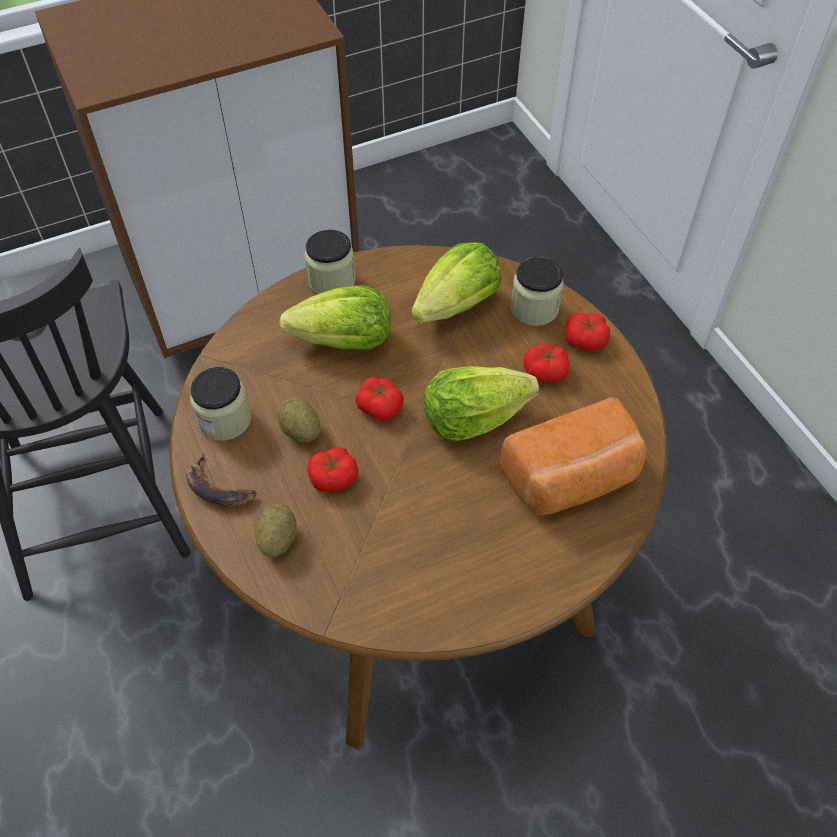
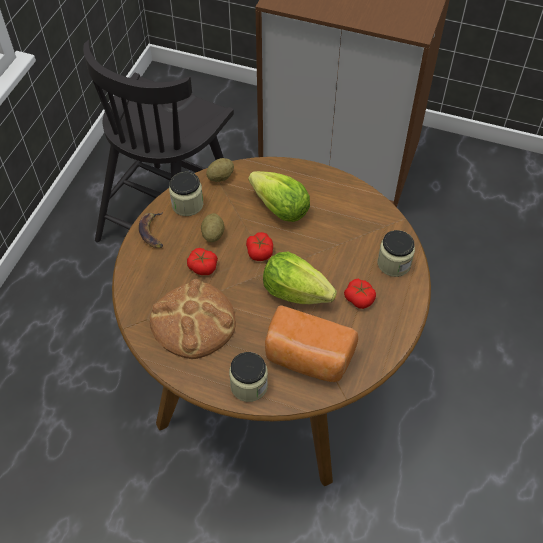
camera: 45 degrees right, 0 degrees up
potato [255,503,297,557] -> potato moved to [206,158,234,182]
jar [305,230,356,294] -> jar moved to [229,352,268,402]
lettuce [411,242,502,324] -> none
tomato [565,313,610,351] -> none
none -> bread [150,279,236,359]

